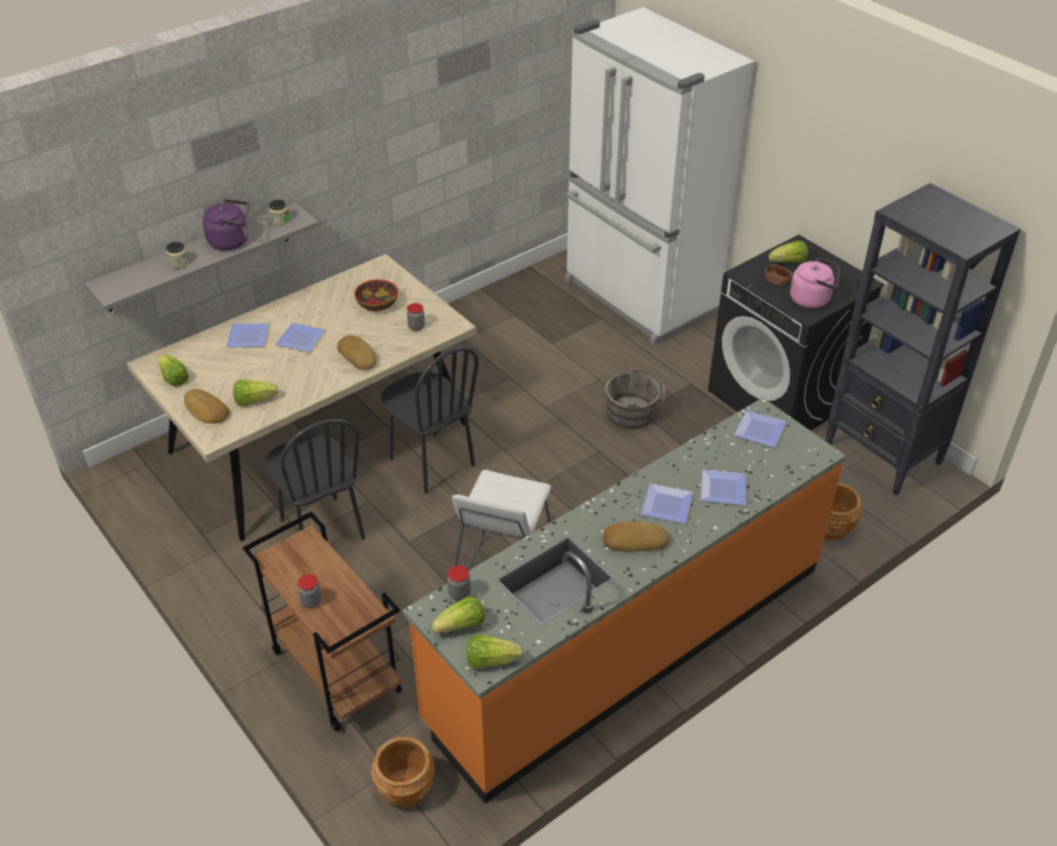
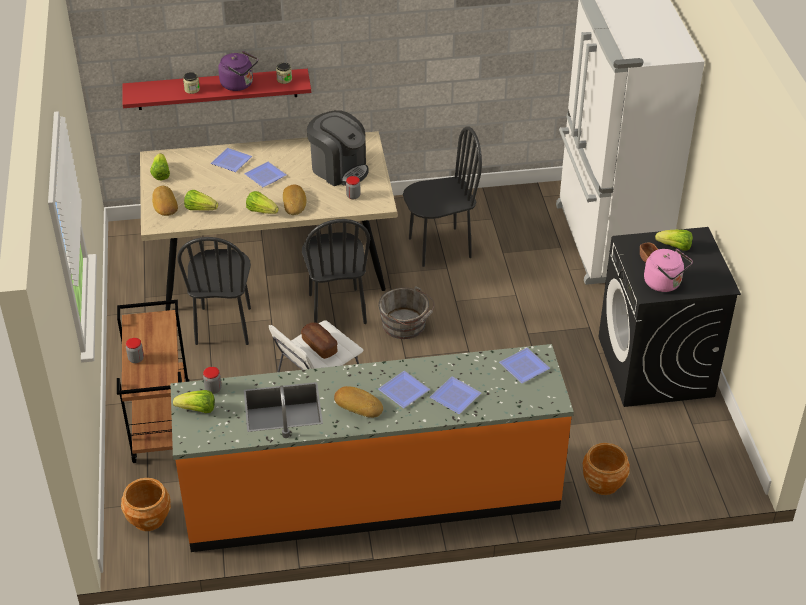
camera: 30 degrees right, 0 degrees up
grey shelf [84,202,320,312] -> red shelf [123,69,311,110]
bowl [354,279,398,312] -> coffee machine [307,110,369,186]
lettuce [467,634,523,669] -> lettuce moved to [246,191,279,214]
grey bucket [604,368,666,429] -> grey bucket moved to [379,286,435,339]
black bookcase [825,183,1021,495] -> none
none -> bread [301,322,338,359]
none -> black chair [403,126,482,267]

